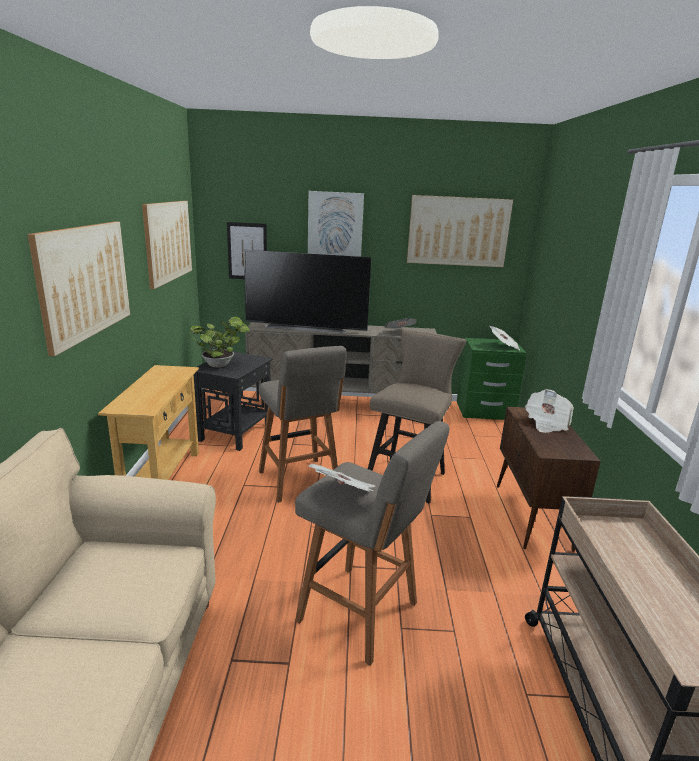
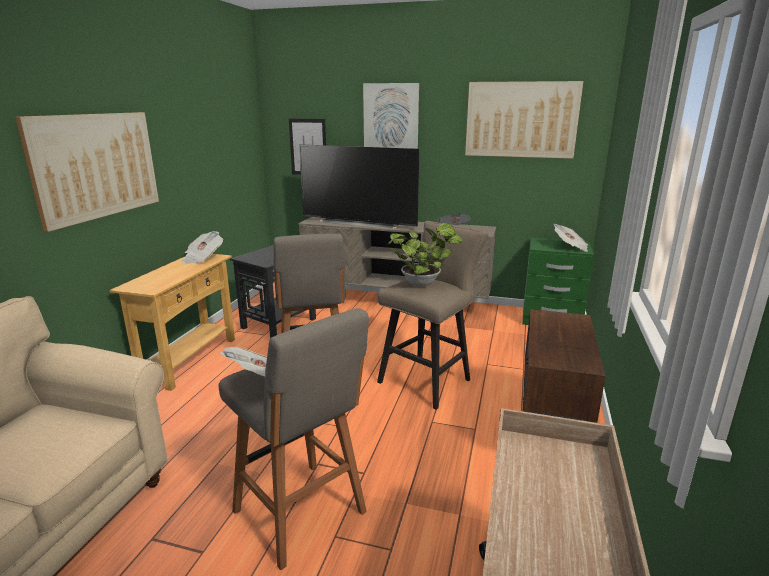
camera: 15 degrees right, 0 degrees up
picture [142,201,192,289] -> none
potted plant [189,316,250,367] -> potted plant moved to [388,223,463,287]
newspaper [525,389,574,433] -> newspaper moved to [181,231,223,264]

